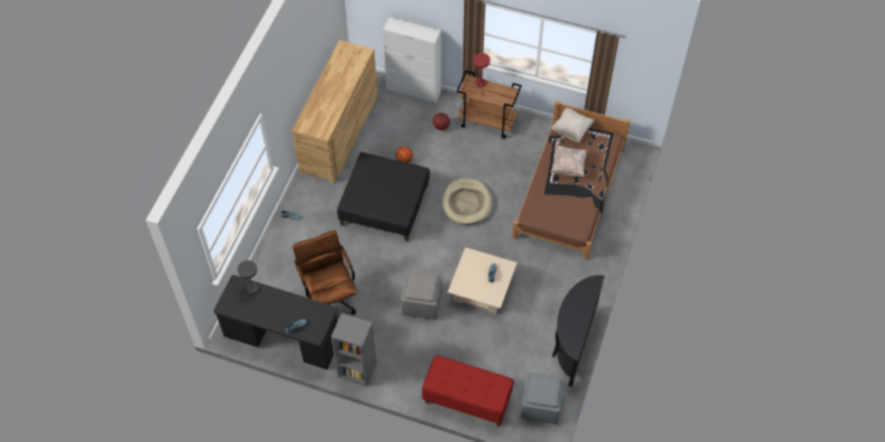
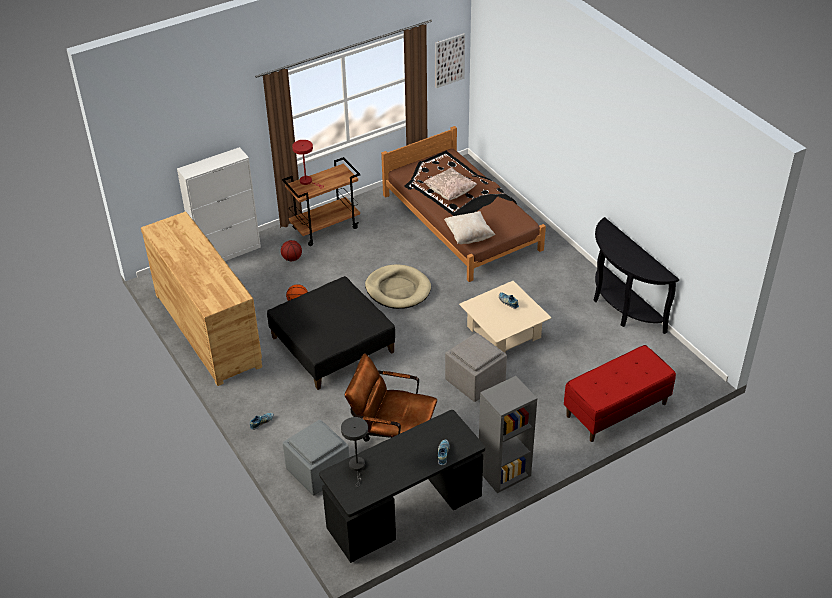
camera: 50 degrees left, 15 degrees down
grey ottoman [521,372,564,424] -> grey ottoman moved to [283,420,349,495]
beige pillow [550,108,594,143] -> beige pillow moved to [444,211,495,244]
none -> picture [435,33,465,88]

